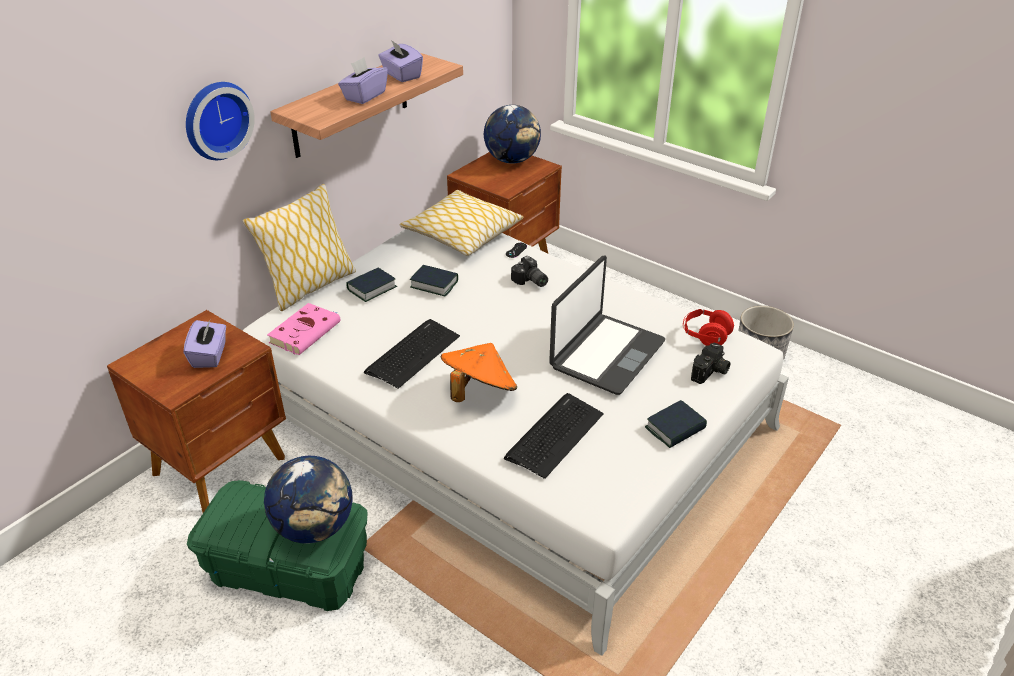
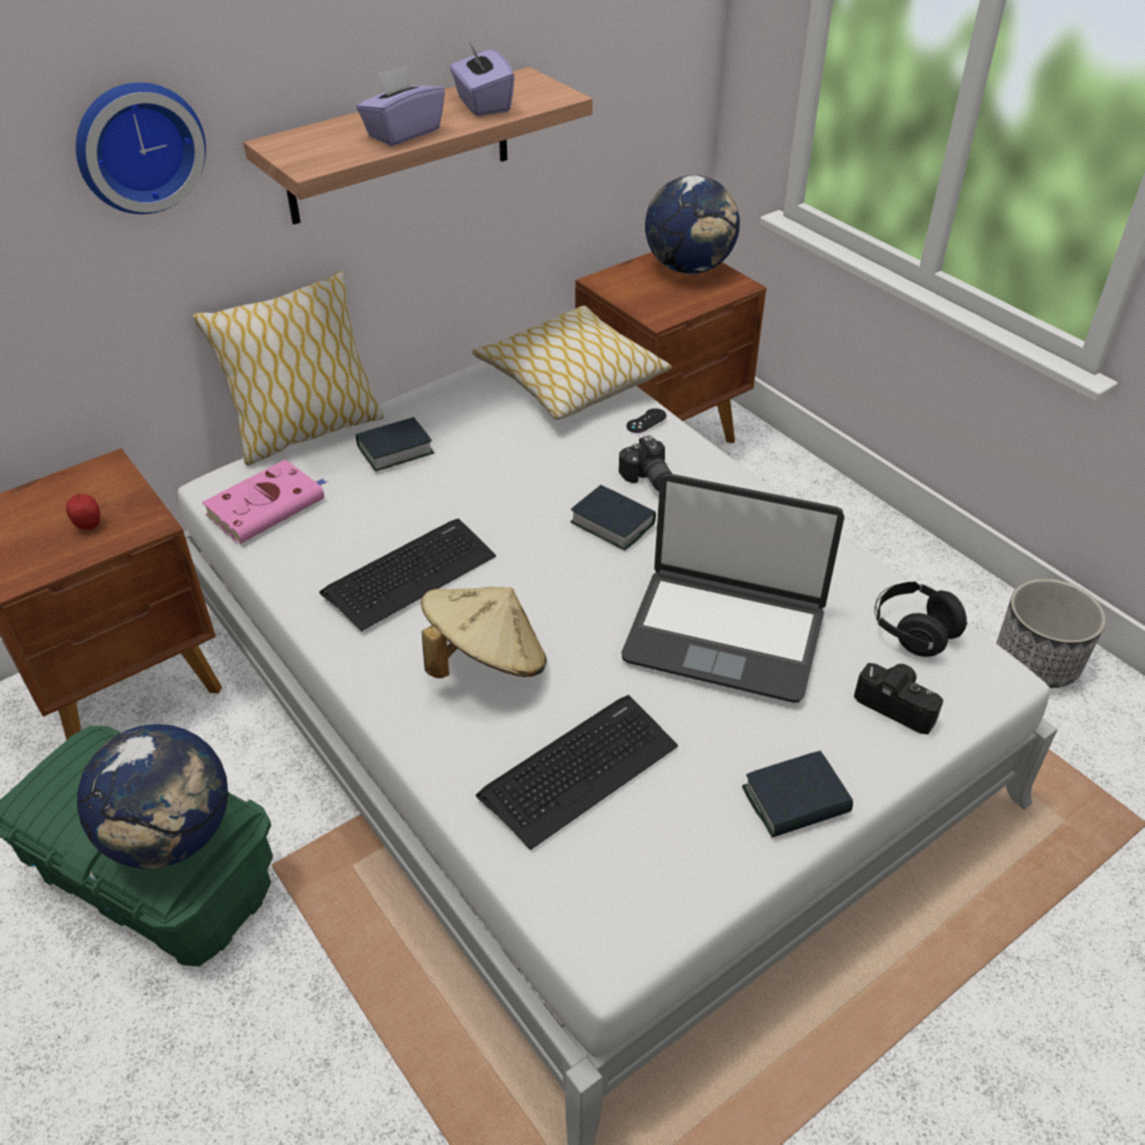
camera: 15 degrees right, 5 degrees up
purple tissue box [184,318,226,368] -> apple [66,494,100,530]
book [410,265,458,296] -> book moved to [571,485,656,551]
orange hat [441,343,517,402] -> beige hat [421,587,547,678]
laptop [549,256,665,395] -> laptop turned 60 degrees clockwise [621,474,844,703]
red headphones [683,309,734,346] -> black headphones [874,582,968,657]
camera [691,343,731,384] -> camera turned 105 degrees counterclockwise [854,663,943,734]

